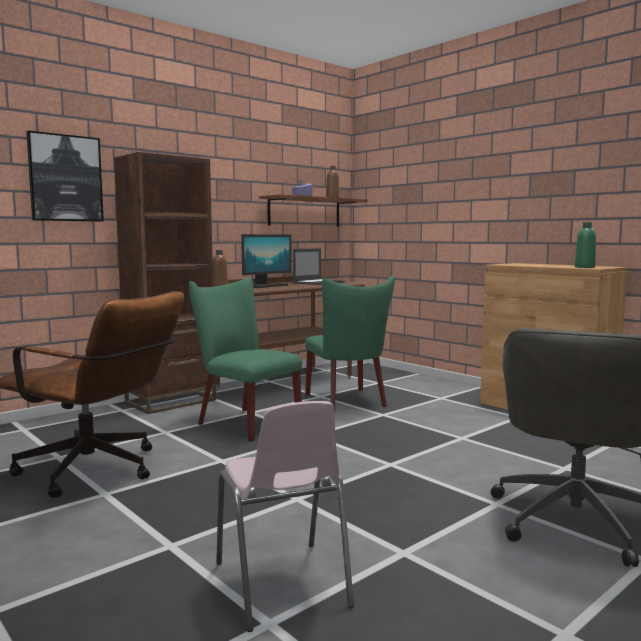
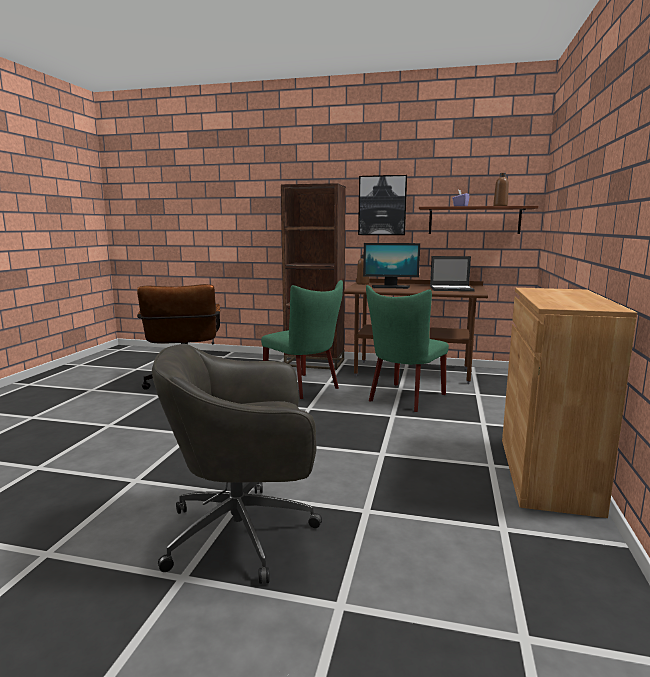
camera: 55 degrees right, 5 degrees up
picture [26,131,104,222] -> picture moved to [358,175,407,235]
green chair [189,277,302,442] -> green chair turned 135 degrees clockwise [261,280,343,399]
pink chair [216,401,354,632] -> none
green bottle [575,222,596,268] -> none

